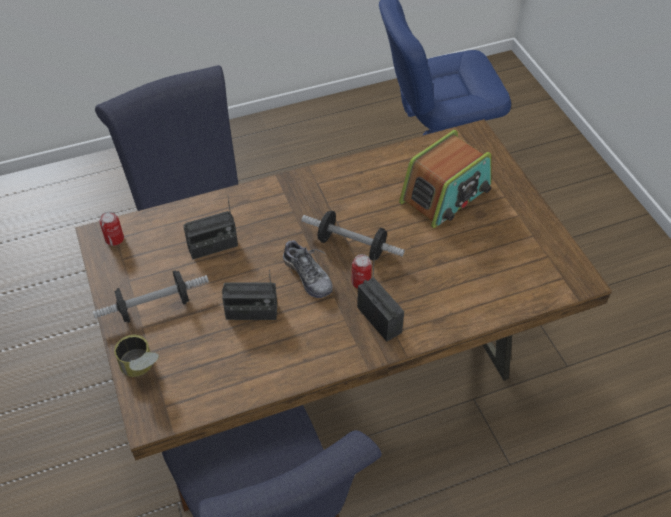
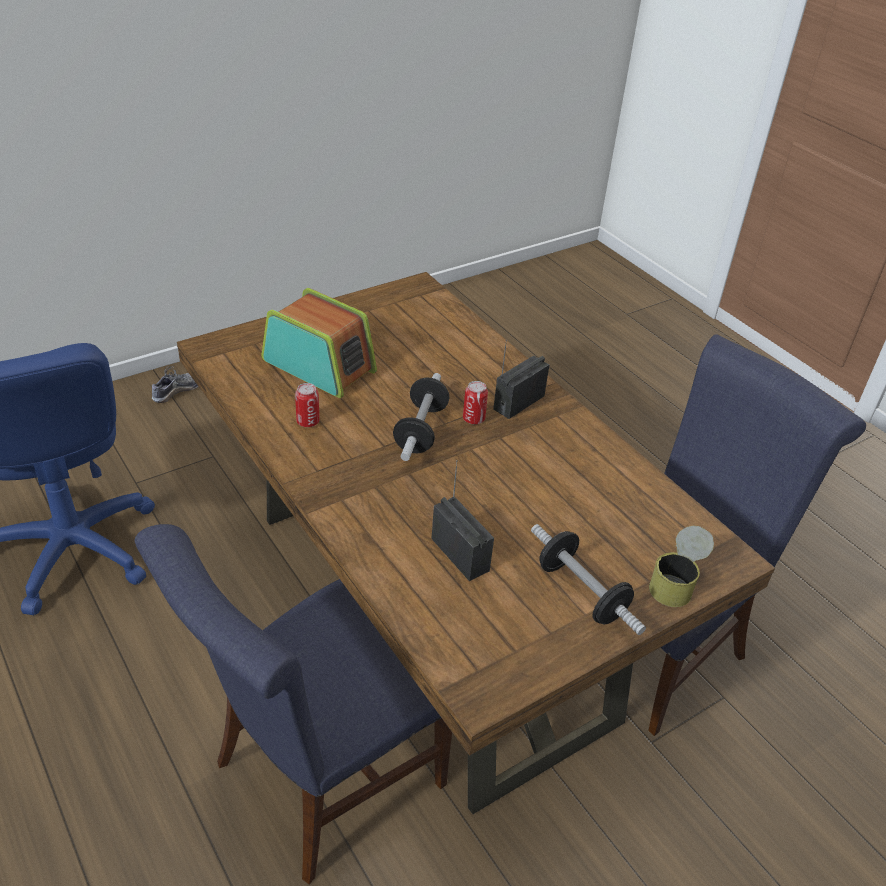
camera: 105 degrees left, 10 degrees down
can [100,212,124,246] -> can moved to [295,383,320,427]
radio [222,269,277,320] -> none
shoe [283,238,333,298] -> shoe moved to [152,366,198,403]

